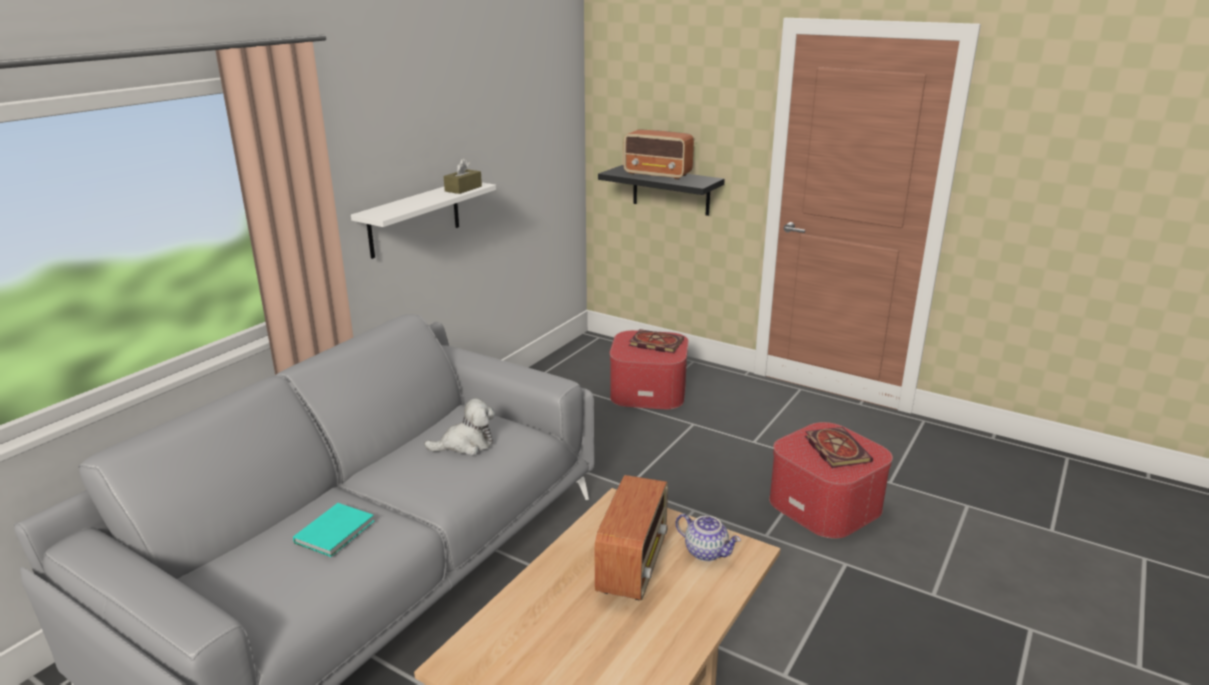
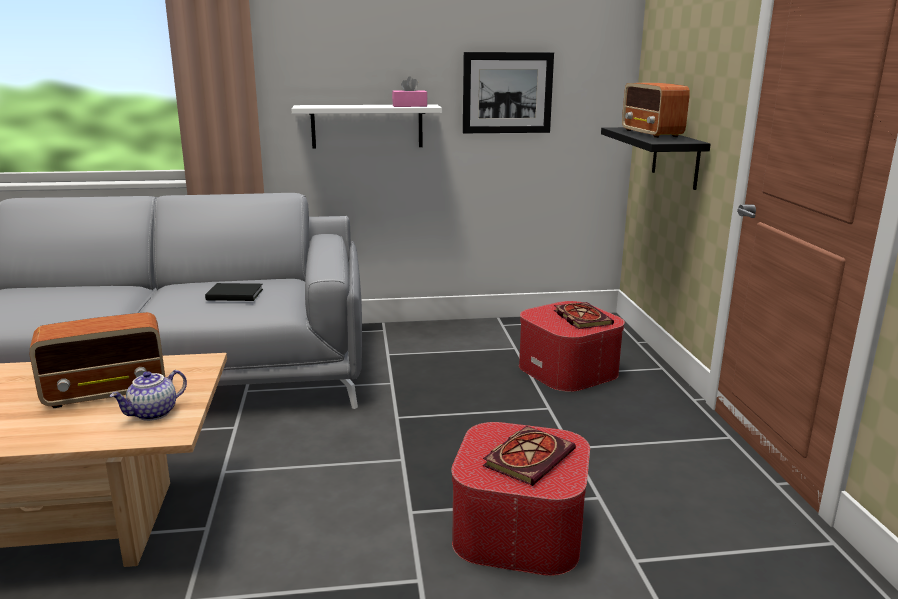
camera: 50 degrees right, 5 degrees down
turquoise book [293,503,374,557] -> none
plush toy [424,398,495,455] -> black book [205,283,263,301]
brown tissue box [444,159,482,194] -> pink tissue box [392,76,427,107]
teapot [675,514,741,561] -> teapot turned 45 degrees clockwise [110,370,187,421]
none -> picture [463,52,554,133]

